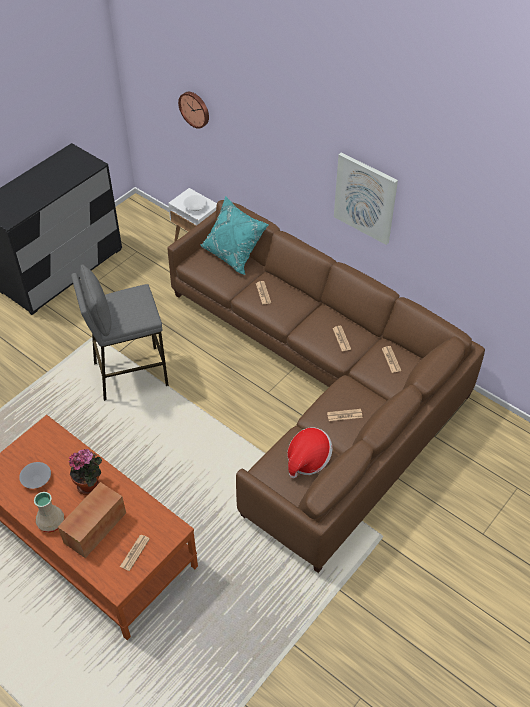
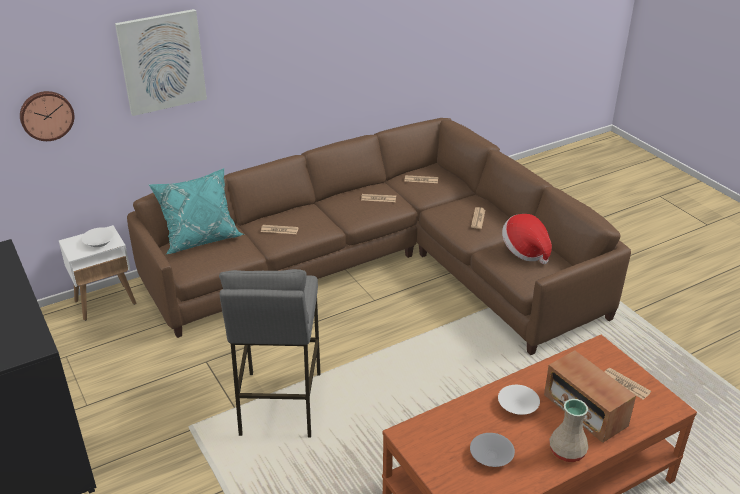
camera: 70 degrees left, 15 degrees down
potted plant [69,449,102,495] -> white bowl [498,385,540,415]
picture [334,152,398,245] -> picture moved to [115,9,207,116]

